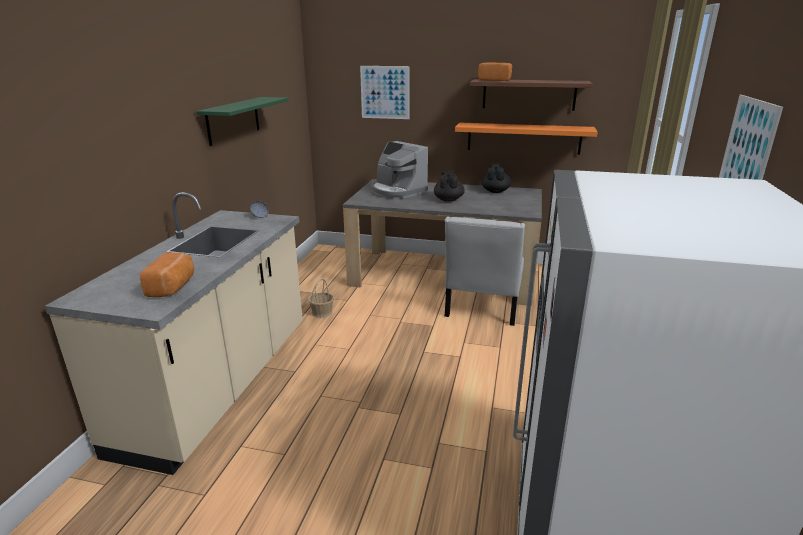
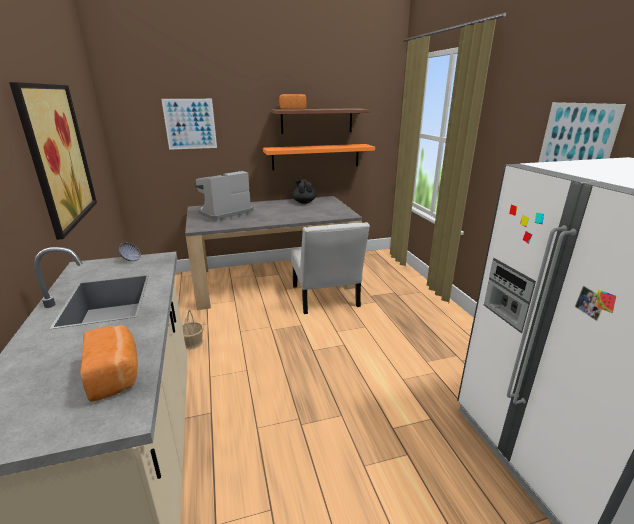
camera: 30 degrees left, 0 degrees up
green shelf [196,97,289,146] -> picture [9,82,97,240]
coffee machine [371,141,428,199] -> coffee machine turned 120 degrees clockwise [195,170,254,222]
black teapot [434,170,465,202] -> none

